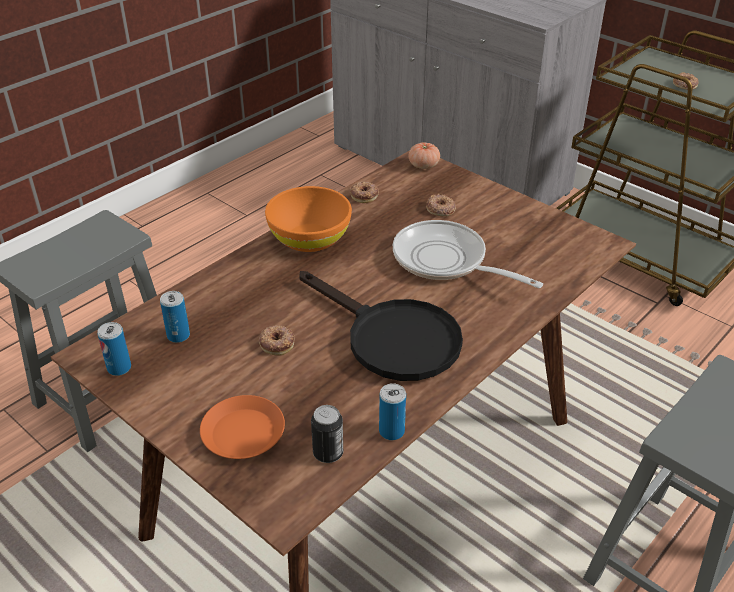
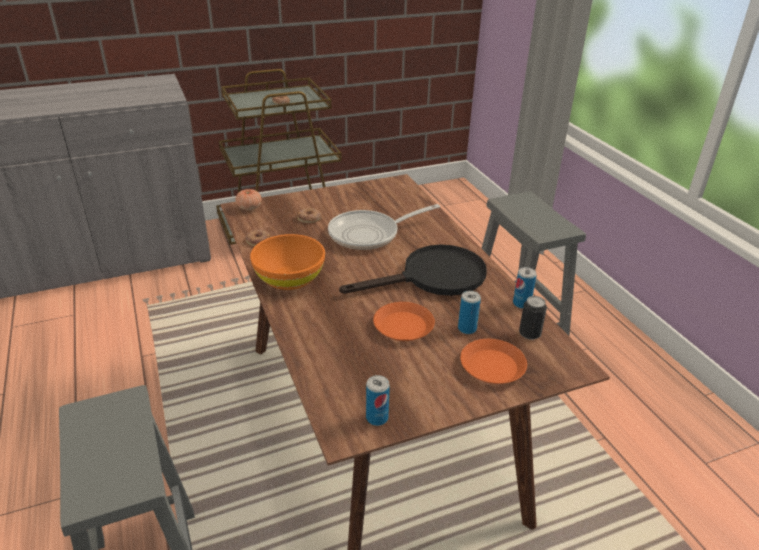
camera: 65 degrees left, 5 degrees down
can [160,291,190,343] -> can moved to [458,291,481,334]
donut [259,325,295,356] -> orange plate [373,302,435,341]

